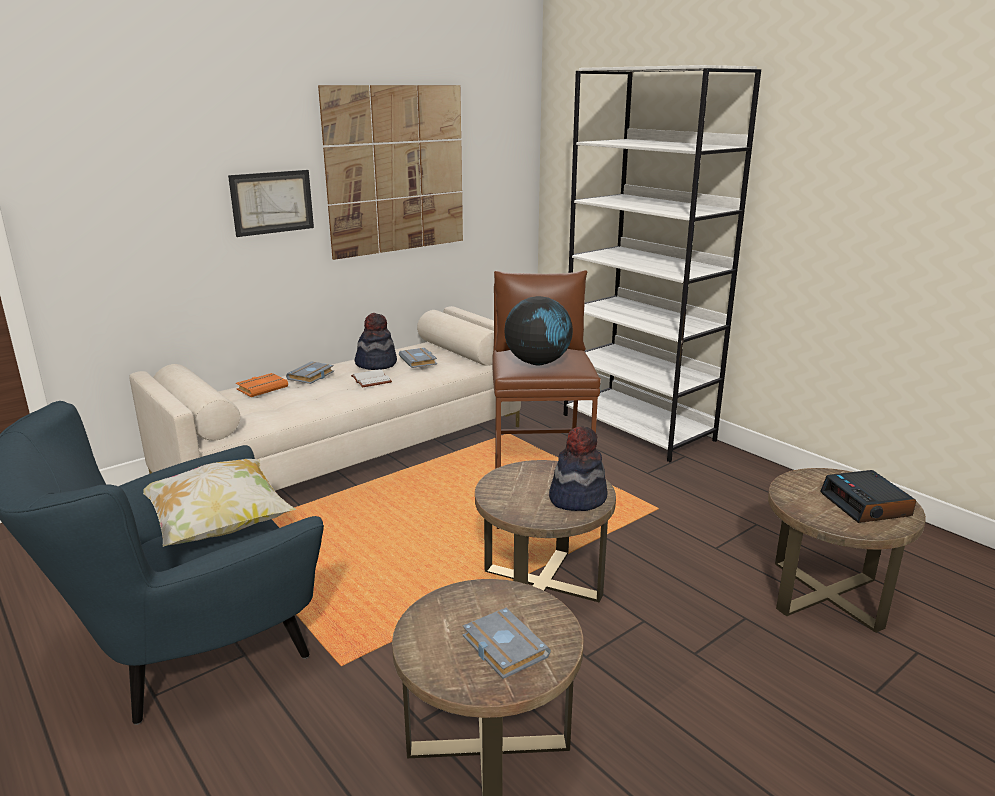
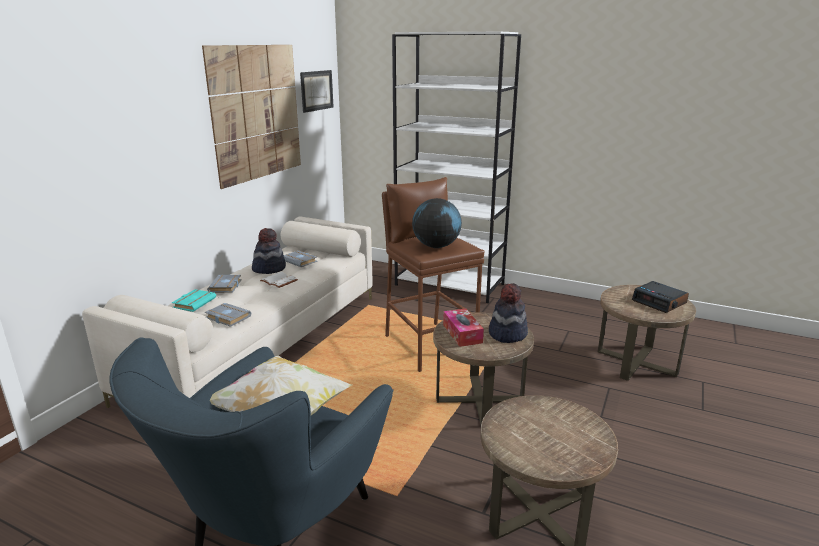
camera: 25 degrees left, 0 degrees up
picture [228,170,314,237] -> picture moved to [300,70,334,113]
orange book [236,373,288,397] -> turquoise book [172,289,216,312]
grey book [463,608,551,679] -> grey book moved to [205,303,251,327]
none -> tissue box [443,308,484,347]

